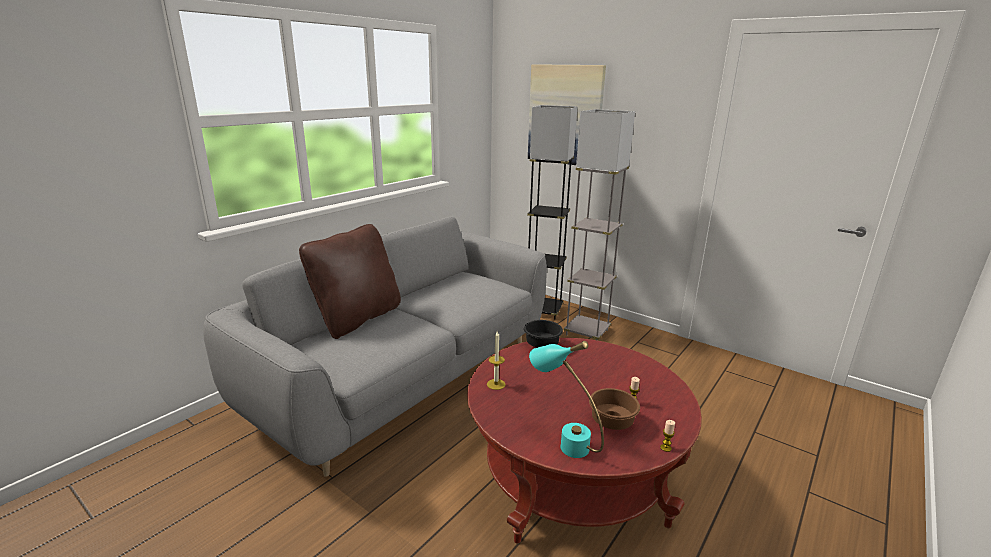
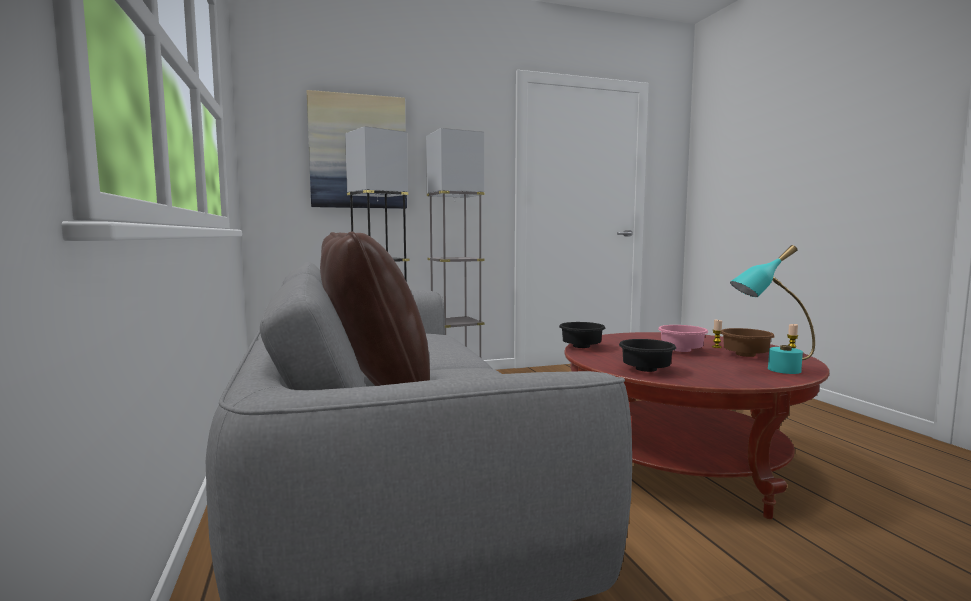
camera: 55 degrees left, 15 degrees down
candle [487,331,506,390] -> black bowl [619,339,676,372]
none -> pink bowl [658,325,708,352]

